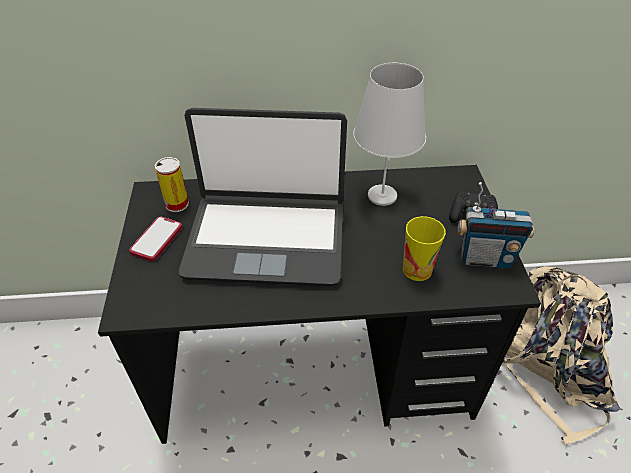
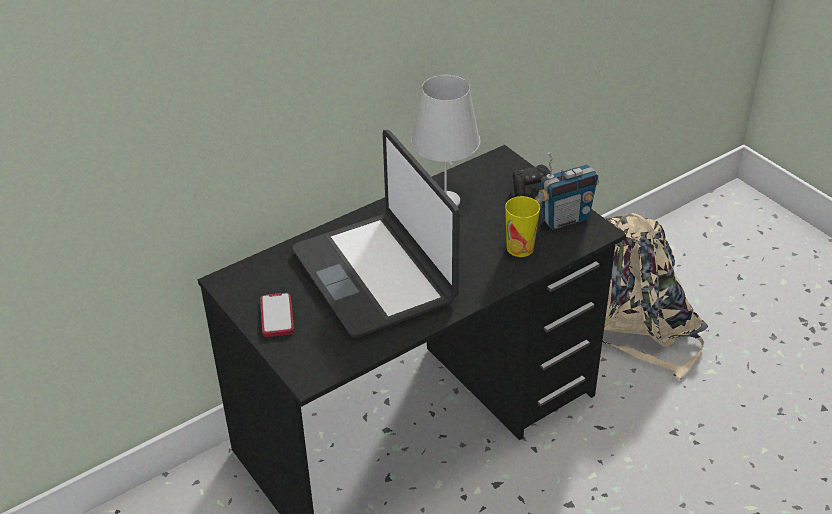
camera: 30 degrees left, 5 degrees down
can [154,157,189,212] -> none
laptop [179,108,347,286] -> laptop turned 90 degrees clockwise [292,130,460,338]

